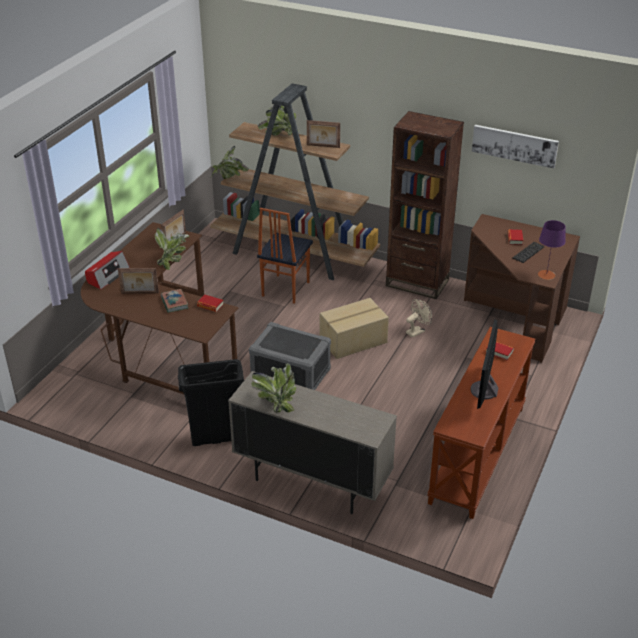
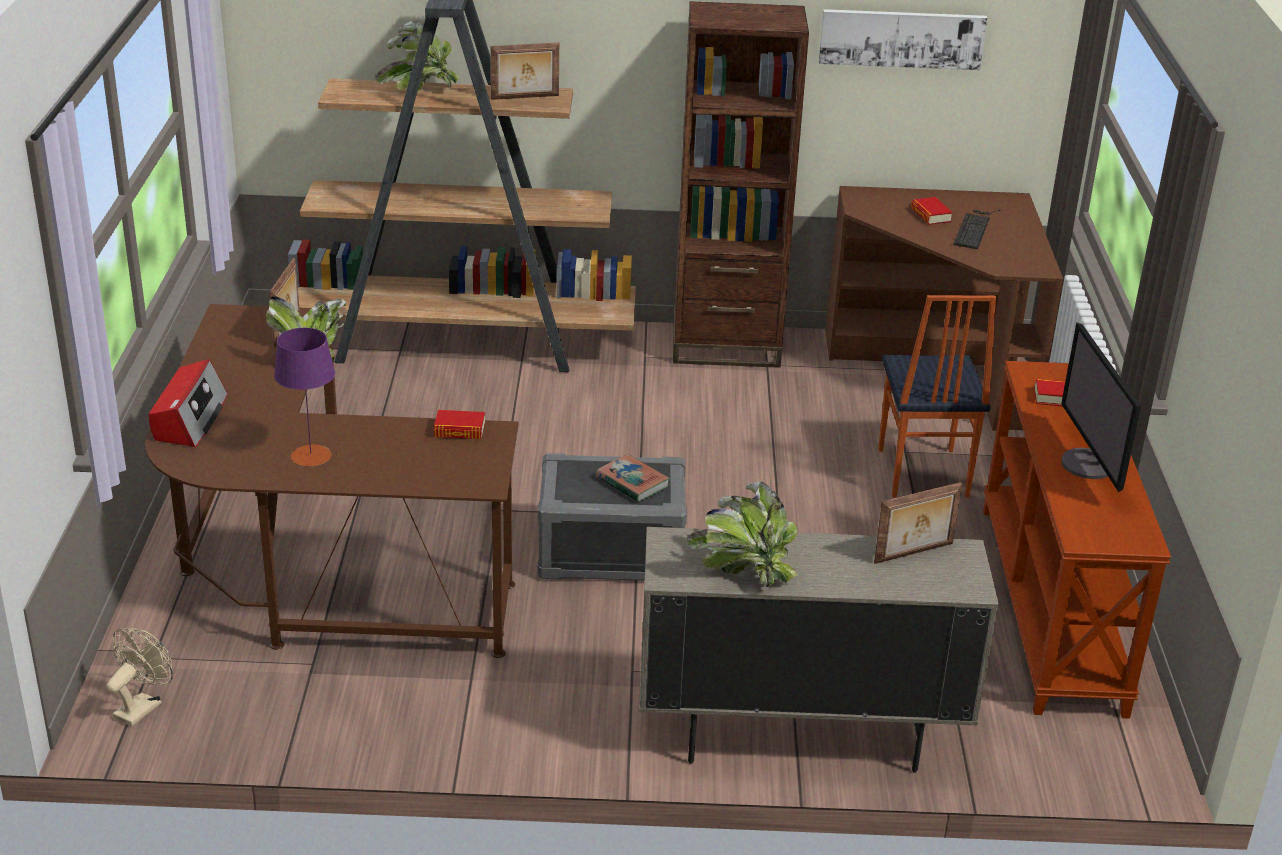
camera: 25 degrees left, 5 degrees down
picture frame [118,268,159,294] -> picture frame moved to [874,482,962,564]
book [161,289,188,313] -> book moved to [596,454,670,502]
black trash can [178,359,244,446] -> none
potted plant [211,146,249,179] -> none
chair [257,208,313,304] -> chair moved to [878,295,996,497]
cardboard box [319,298,389,359] -> none
beige fan [406,299,432,338] -> beige fan moved to [106,628,173,727]
purple table lamp [538,220,566,280] -> purple table lamp moved to [274,328,335,467]

